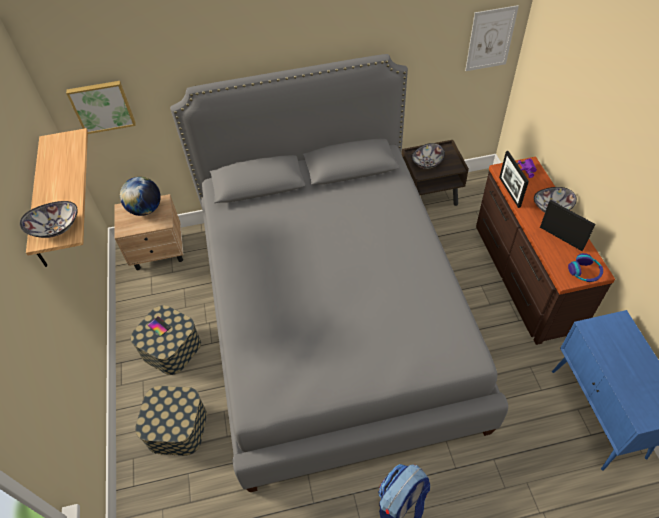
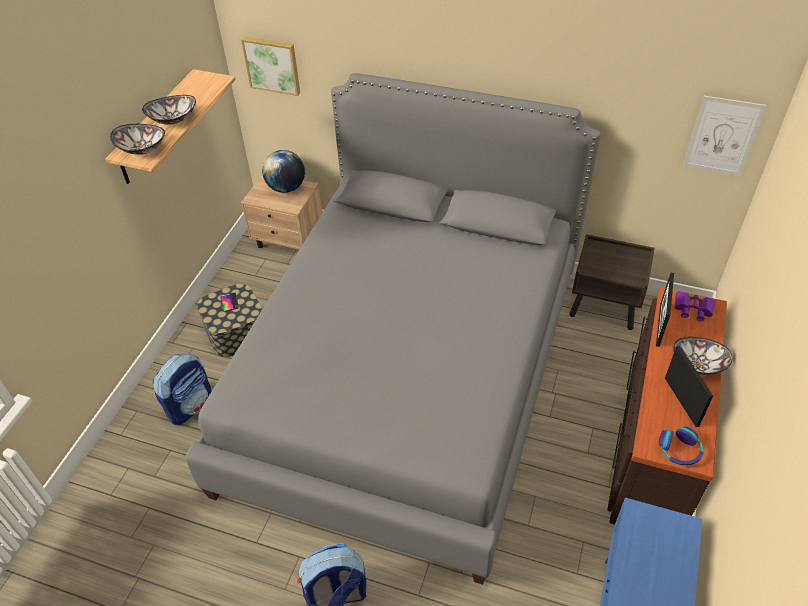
camera: 30 degrees right, 5 degrees down
storage box [135,386,207,456] -> backpack [153,353,212,425]
bowl [411,143,445,169] -> bowl moved to [142,95,196,125]

